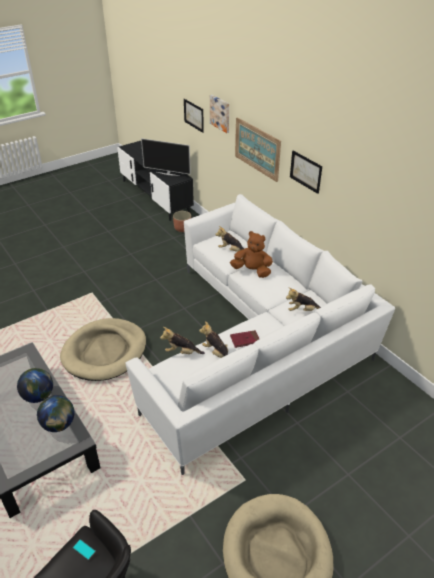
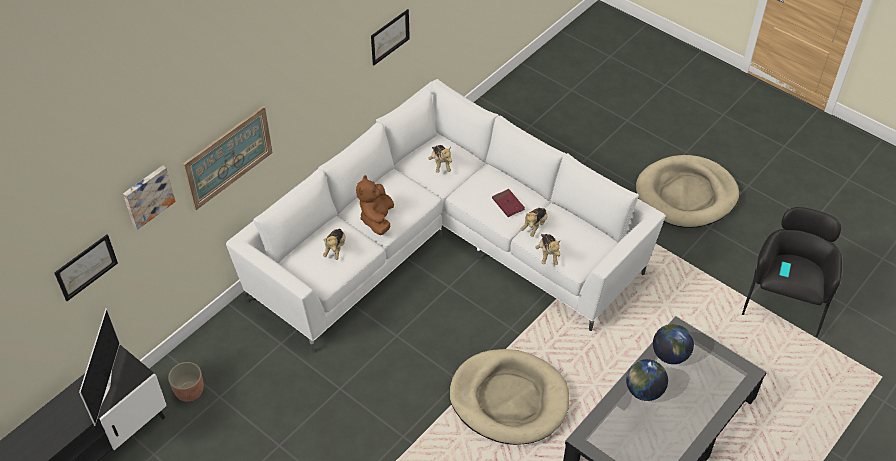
camera: 105 degrees left, 10 degrees up
picture [290,151,322,194] -> picture moved to [371,9,410,66]

